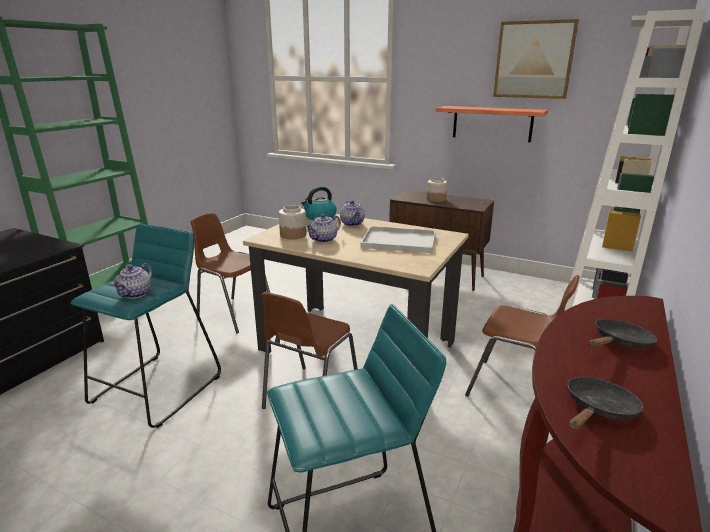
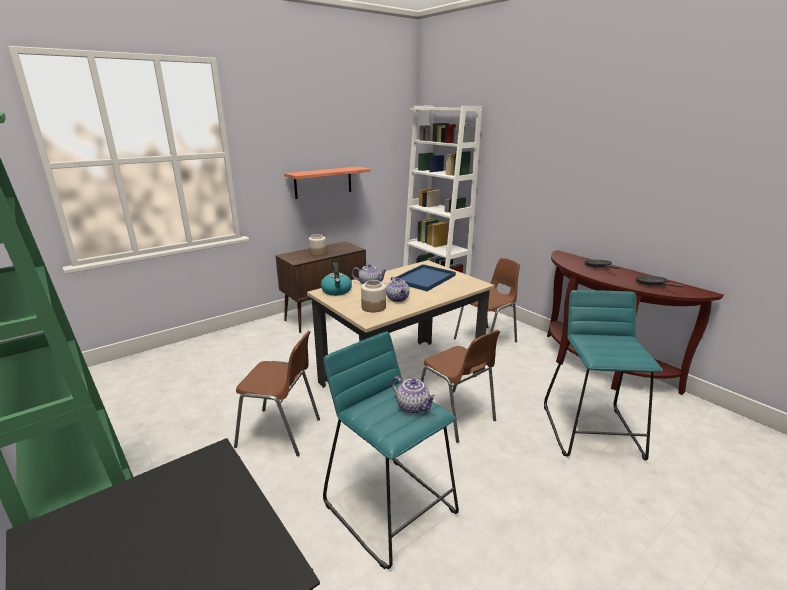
camera: 65 degrees left, 0 degrees up
brown chair [190,213,270,333] -> brown chair turned 135 degrees counterclockwise [234,331,320,457]
white tray [361,226,436,253] -> blue tray [394,264,456,291]
picture [493,19,579,99] -> none

